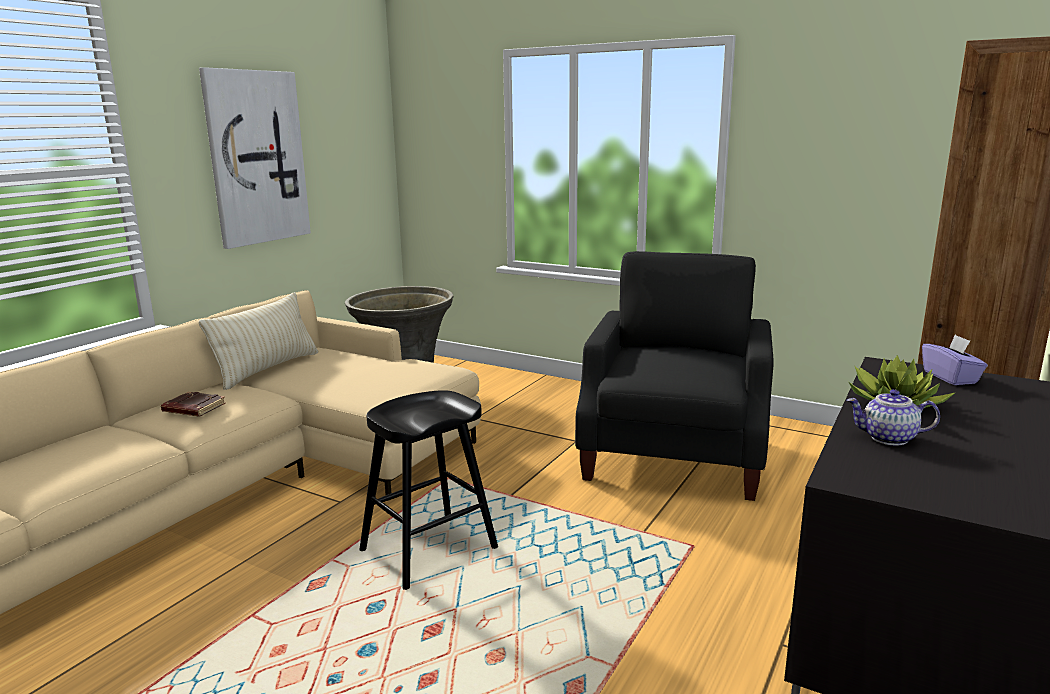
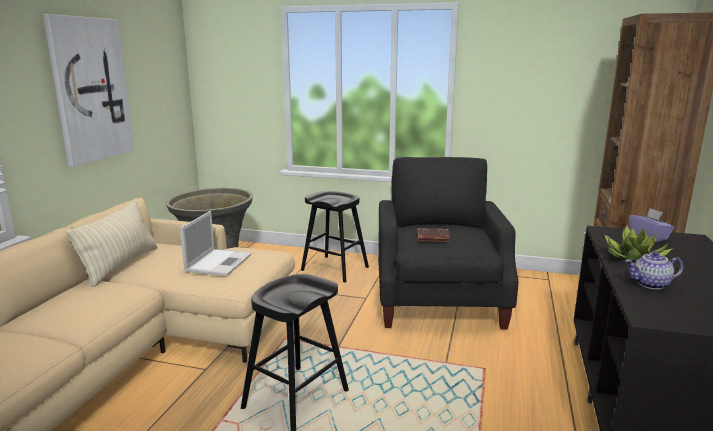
camera: 15 degrees left, 0 degrees up
brown book [161,392,226,417] -> brown book moved to [417,228,450,242]
none -> laptop [180,211,252,276]
none -> black stool [301,191,369,282]

